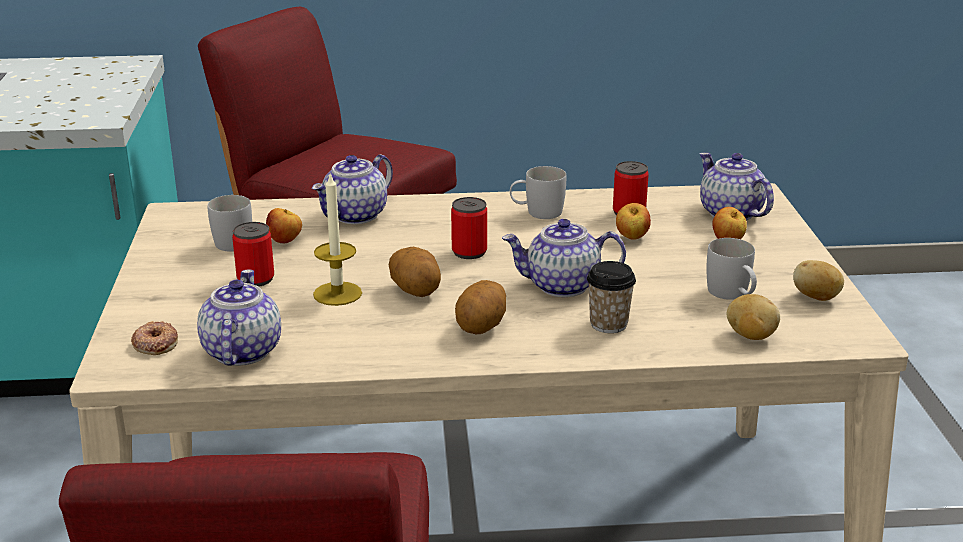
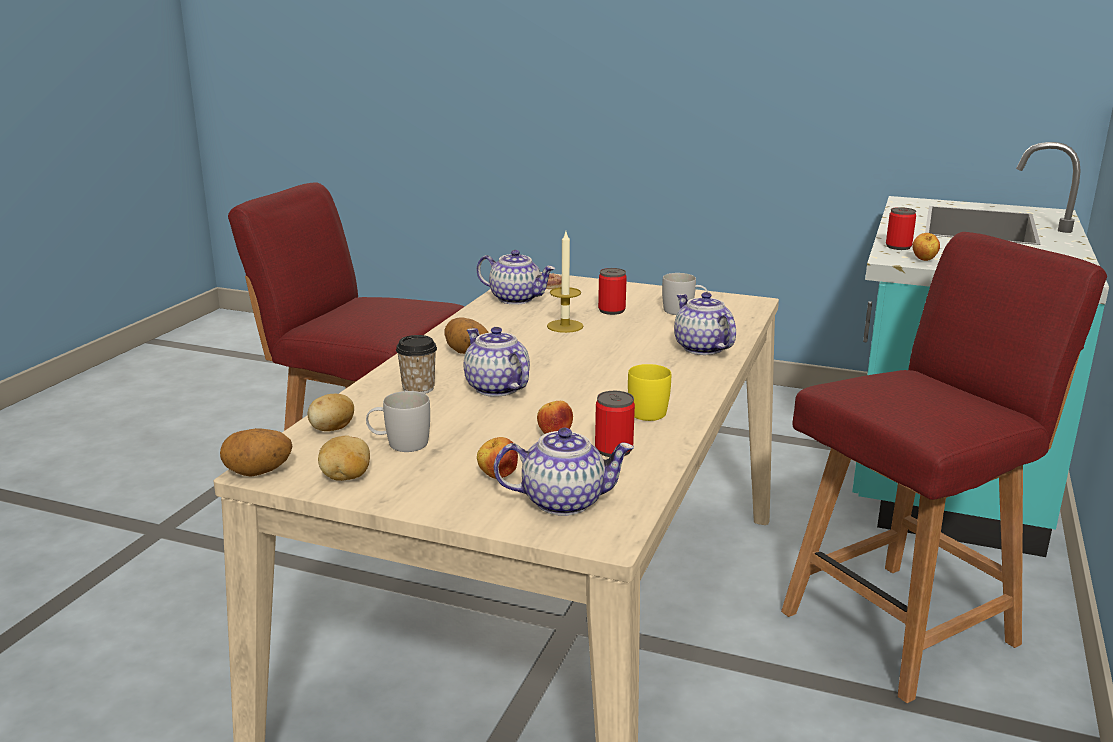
camera: 115 degrees right, 5 degrees down
apple [266,208,302,244] -> apple moved to [912,233,940,261]
potato [389,247,441,297] -> potato moved to [220,428,293,477]
can [451,197,487,259] -> can moved to [886,207,916,250]
teapot [502,219,626,297] -> teapot turned 60 degrees counterclockwise [464,327,530,397]
white mug [510,166,566,219] -> yellow mug [628,364,671,421]

